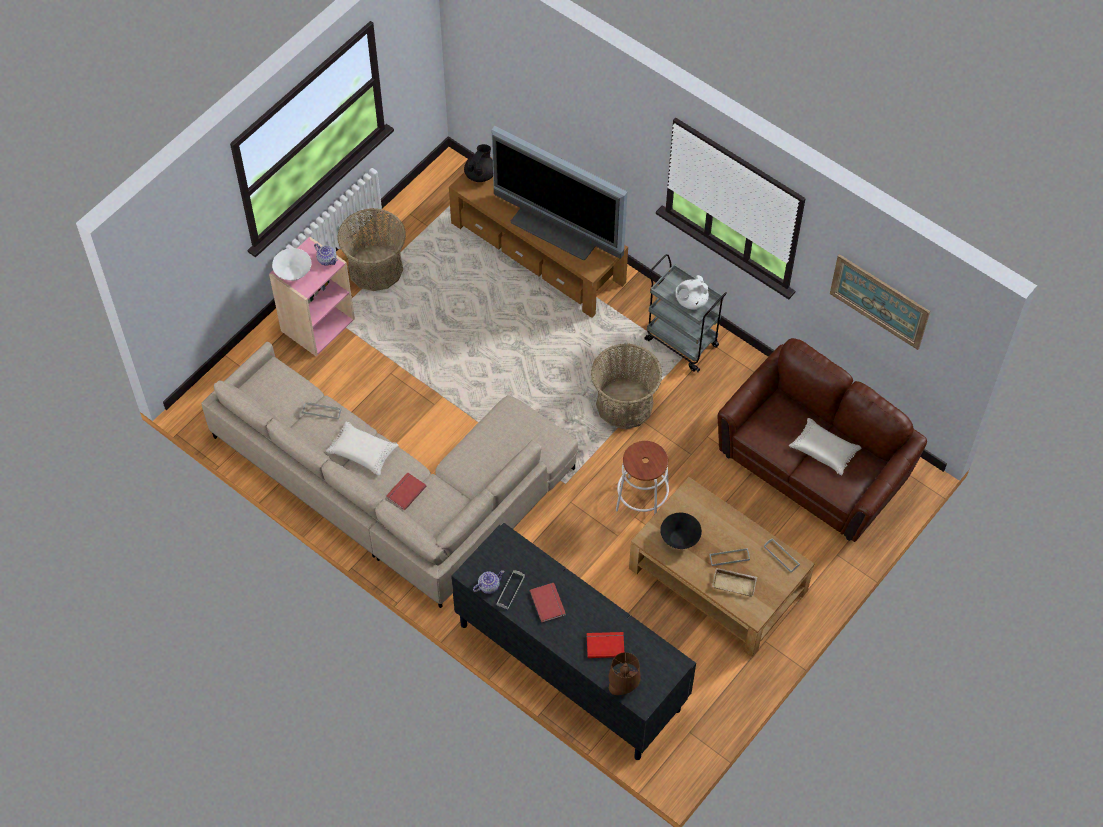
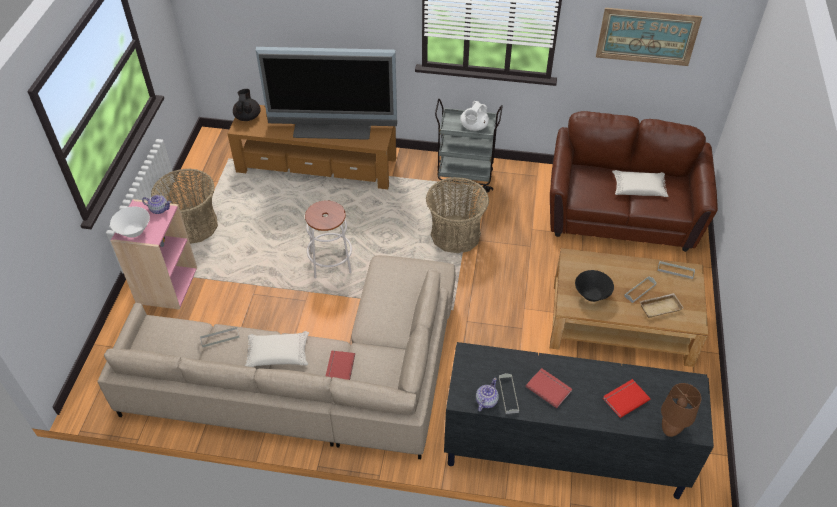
camera: 30 degrees left, 10 degrees down
white stool [616,441,669,515] -> white stool moved to [305,201,352,279]

